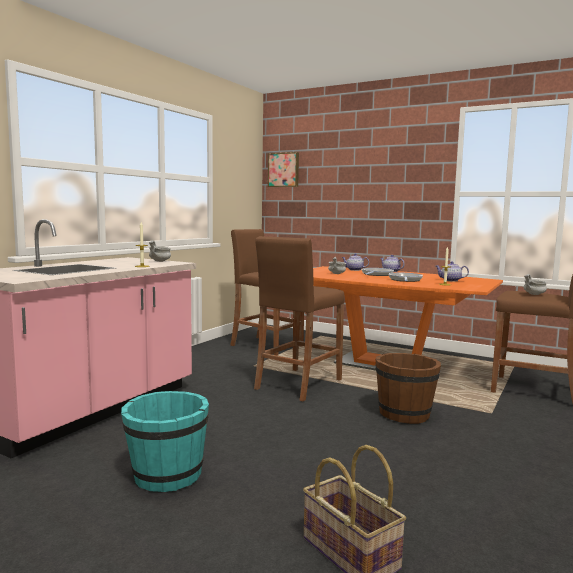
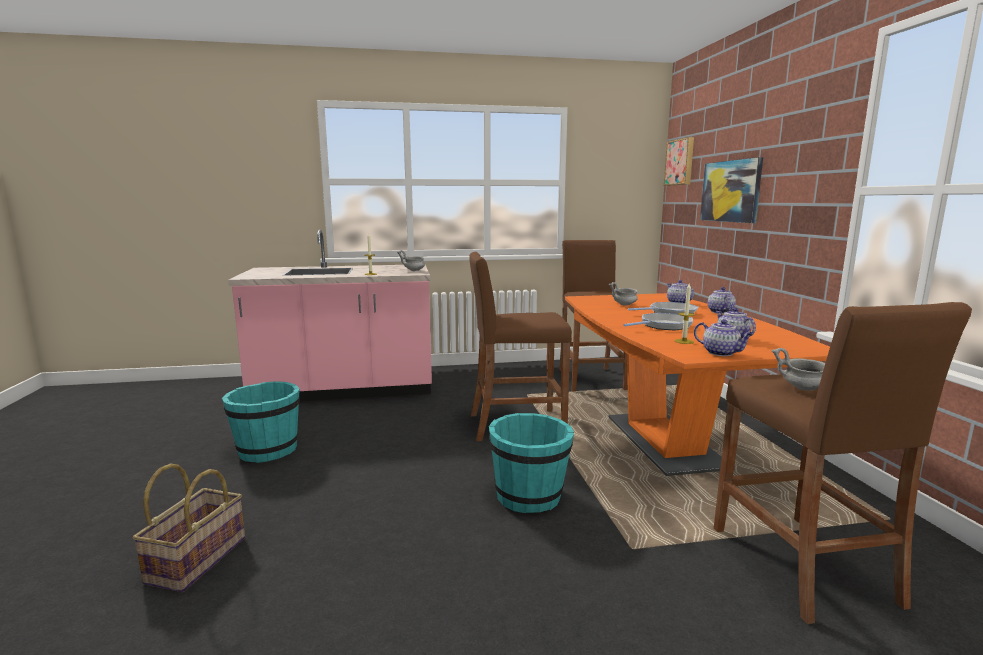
camera: 50 degrees right, 5 degrees up
brown bucket [376,353,441,424] -> turquoise bucket [489,413,574,513]
none -> teapot [694,319,754,356]
none -> picture [700,157,763,223]

